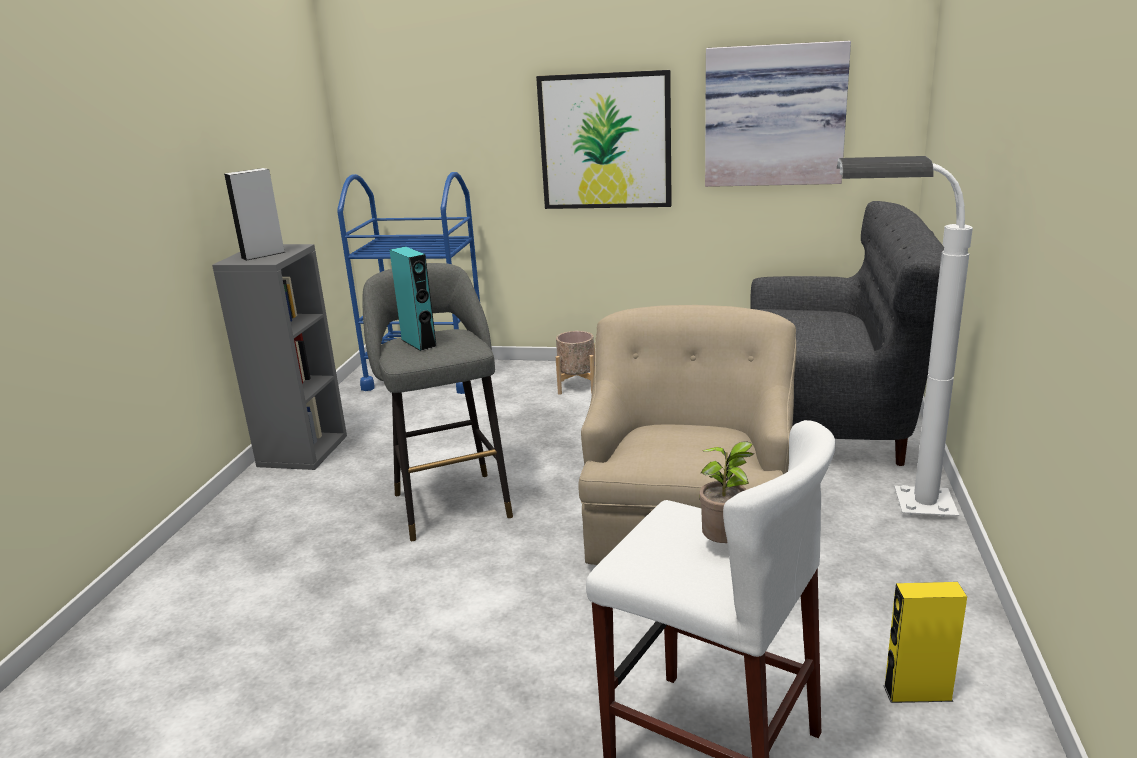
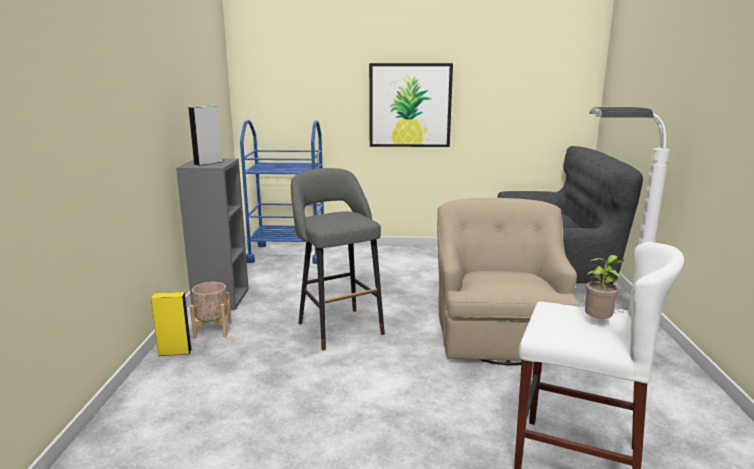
camera: 10 degrees left, 5 degrees down
turquoise speaker [389,246,437,351] -> none
beige planter [556,331,595,395] -> beige planter moved to [190,282,232,339]
picture [705,41,851,187] -> none
yellow speaker [883,582,967,703] -> yellow speaker moved to [151,292,192,356]

